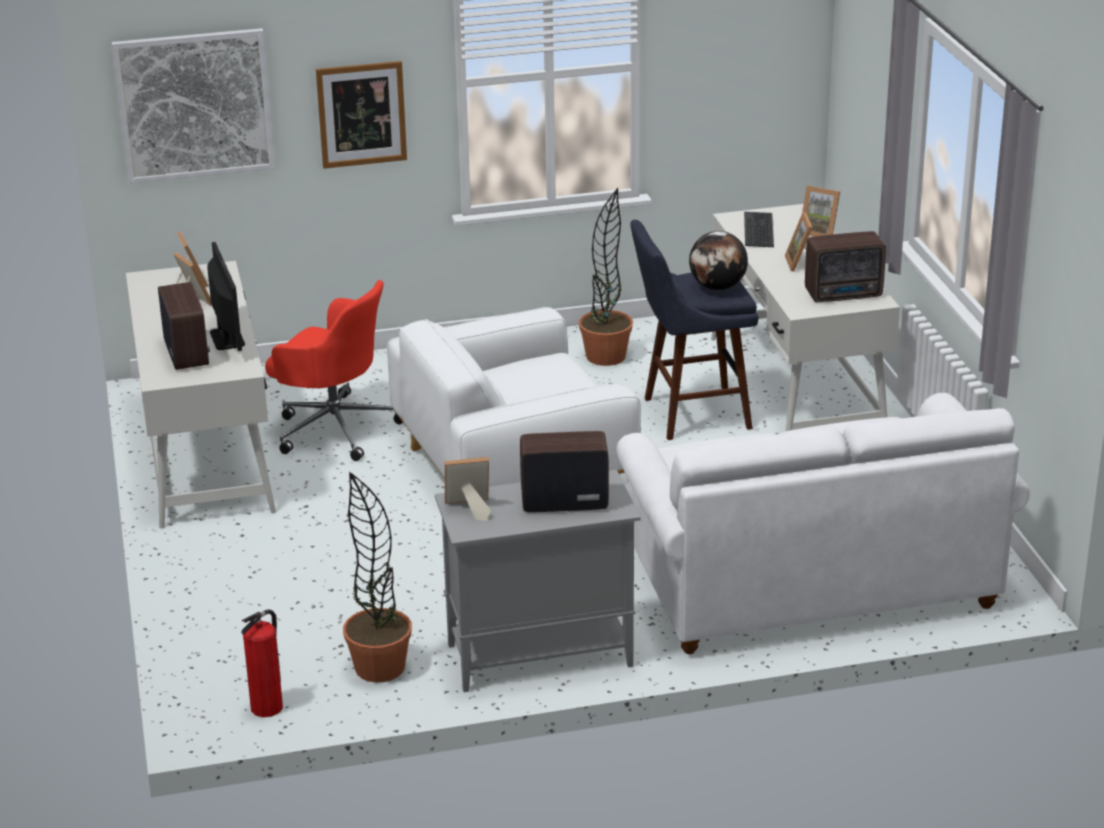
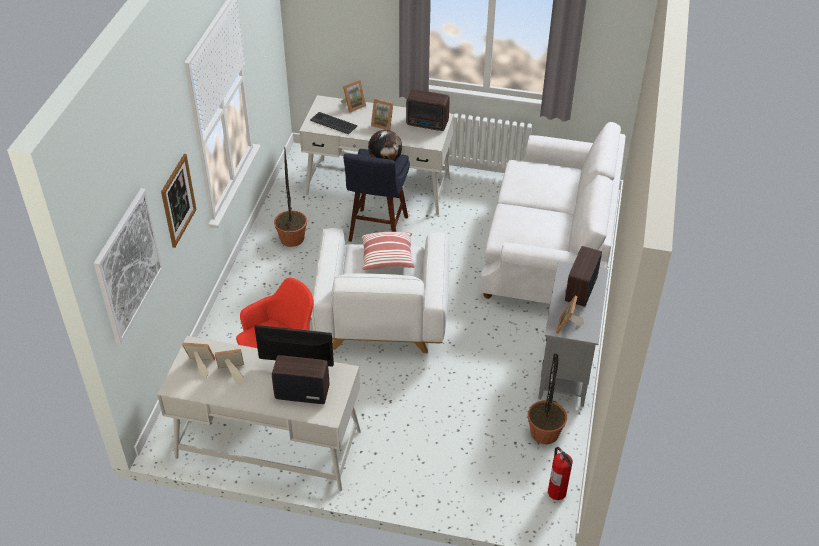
camera: 65 degrees left, 15 degrees up
radio [805,231,886,302] -> radio turned 90 degrees clockwise [406,89,450,131]
none -> pillow [360,232,415,270]

